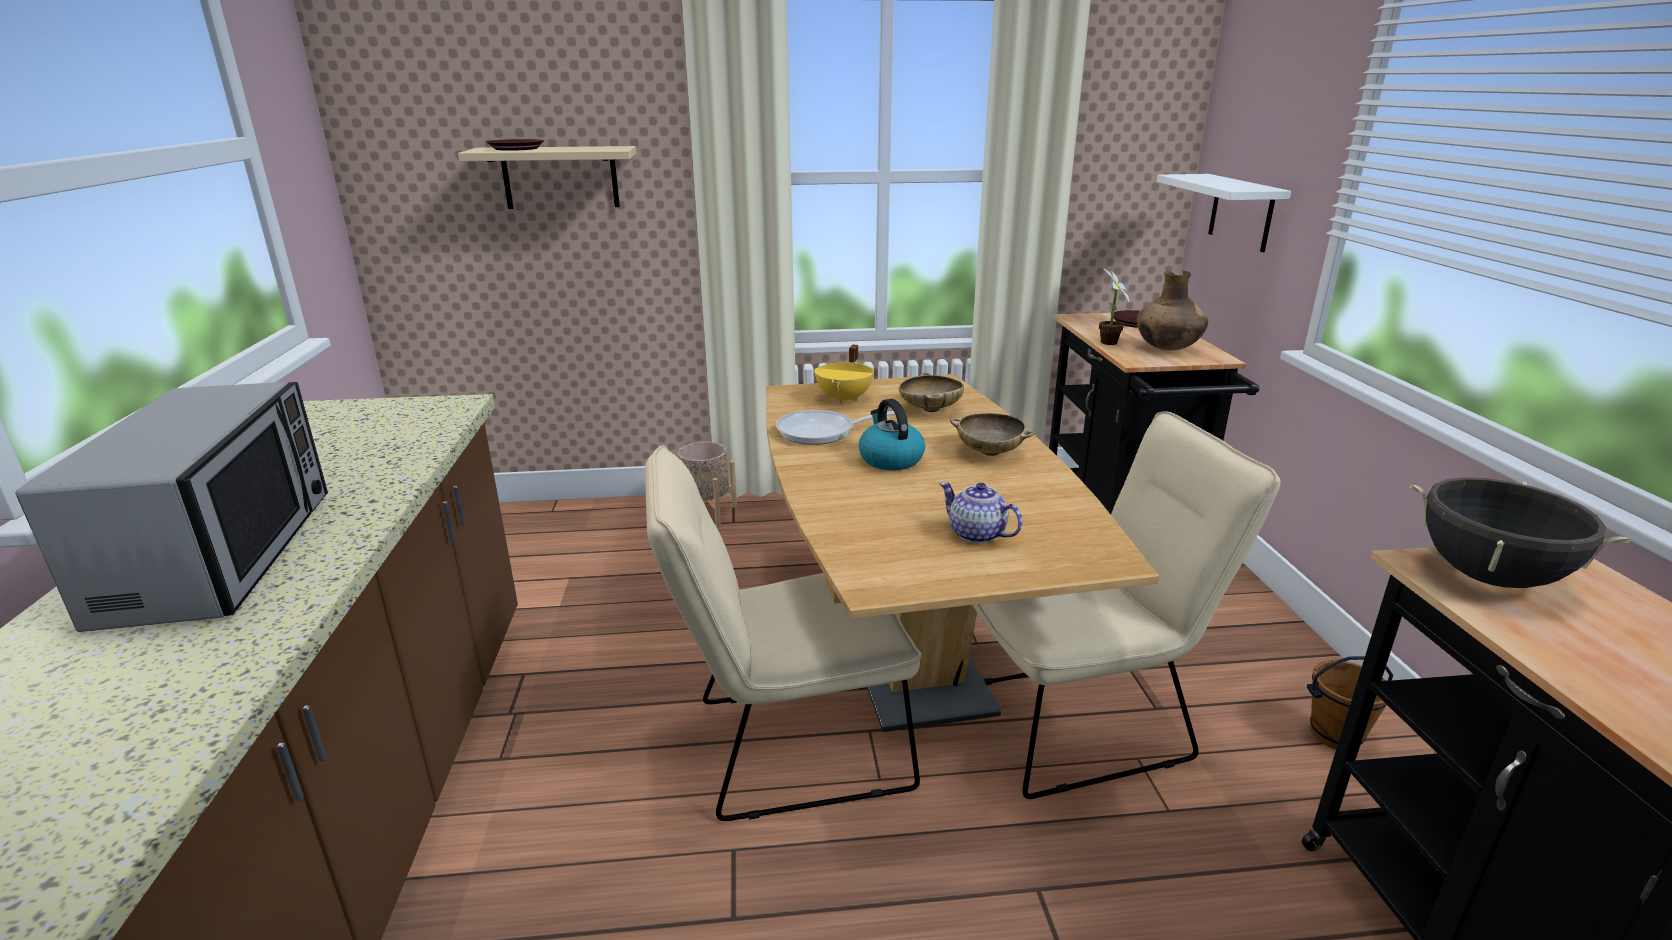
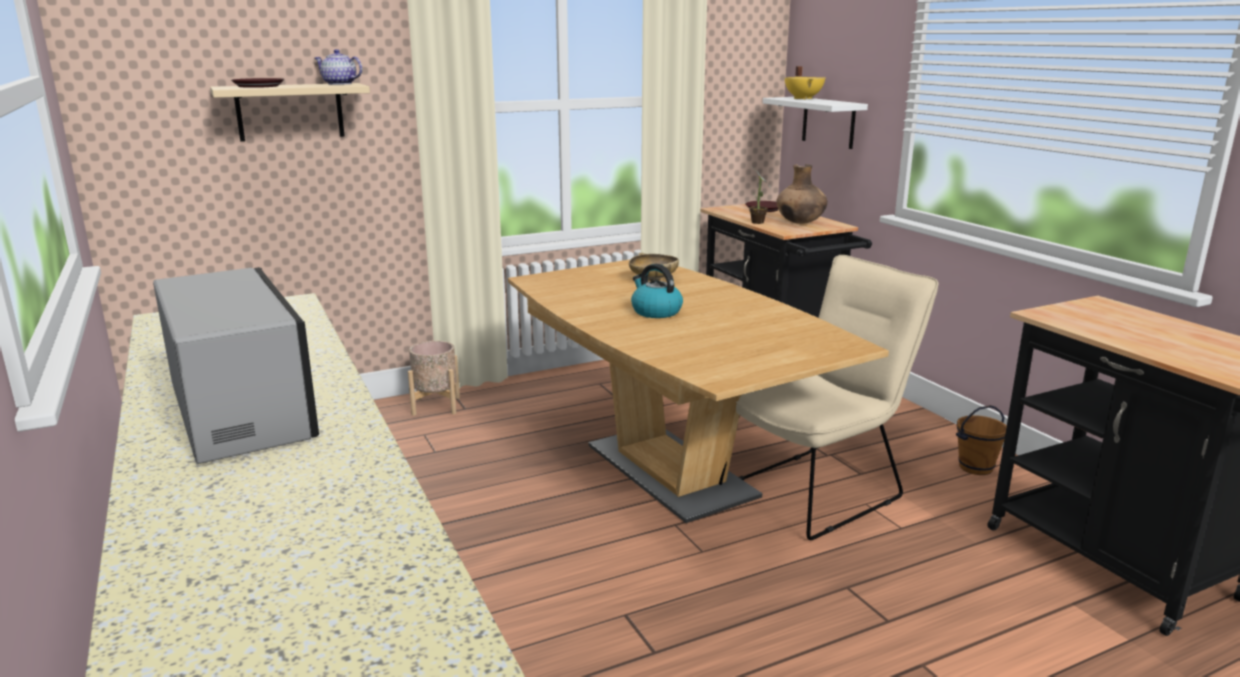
camera: 20 degrees left, 5 degrees down
beige chair [645,445,922,821] -> none
frying pan [776,410,895,445] -> none
yellow cooking pot [814,345,874,404] -> yellow cooking pot moved to [785,66,825,99]
teapot [940,482,1023,544] -> teapot moved to [314,49,362,85]
beige bowl [950,413,1035,456] -> none
black cooking pot [1410,477,1631,588] -> none

